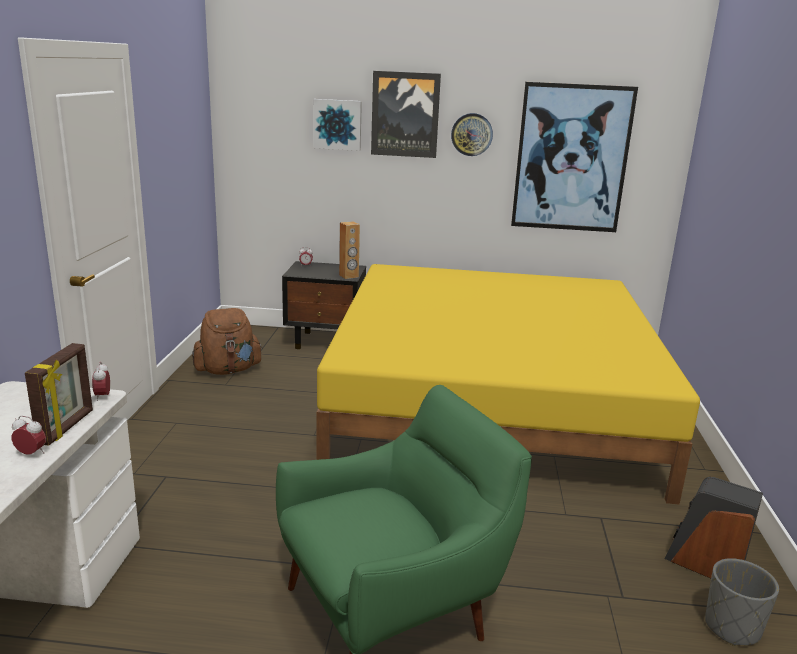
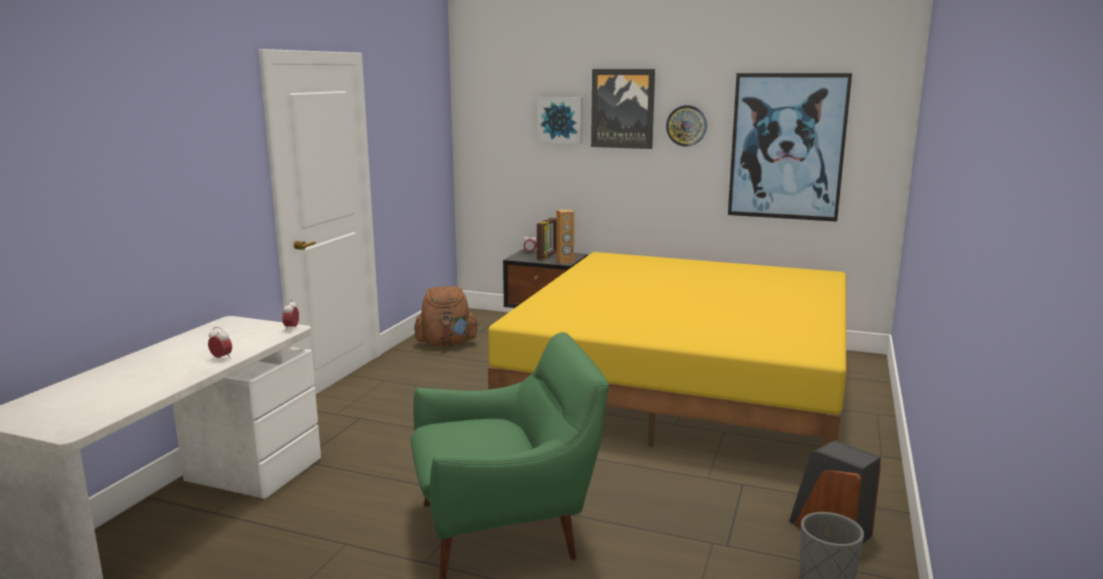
camera: 15 degrees right, 5 degrees down
picture frame [25,343,93,446] -> picture frame moved to [537,218,557,260]

